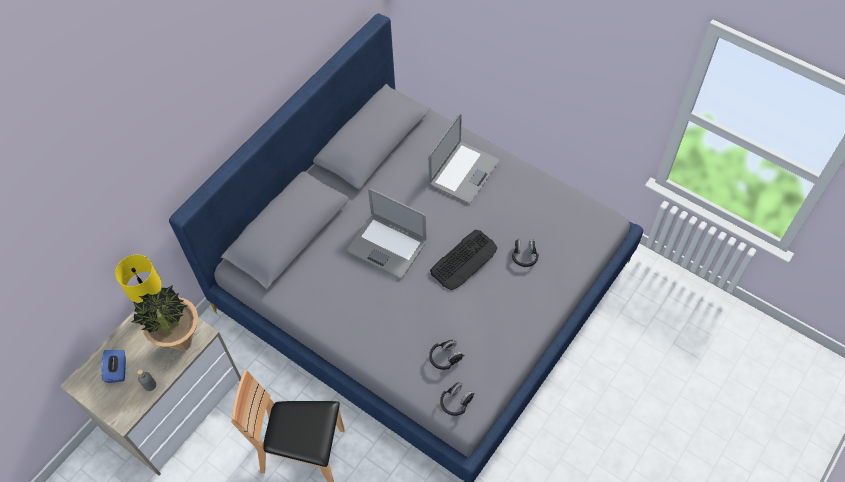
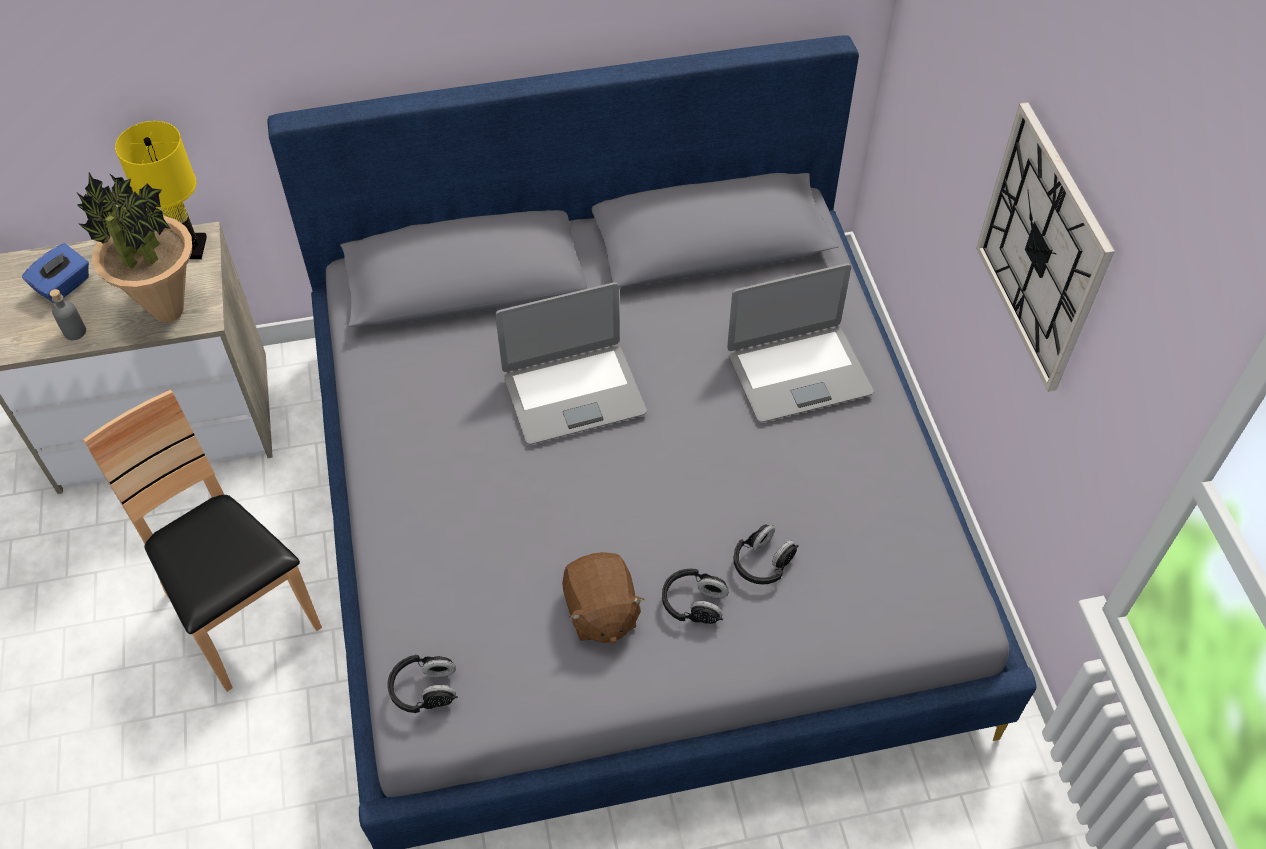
camera: 40 degrees right, 5 degrees down
laptop [347,188,426,278] -> laptop turned 90 degrees counterclockwise [495,282,647,445]
black headphones [429,340,465,370] -> black headphones moved to [662,569,729,624]
keyboard [430,230,498,290] -> none
none -> brown plush toy [562,552,645,644]
none -> wall clock [976,102,1115,392]

